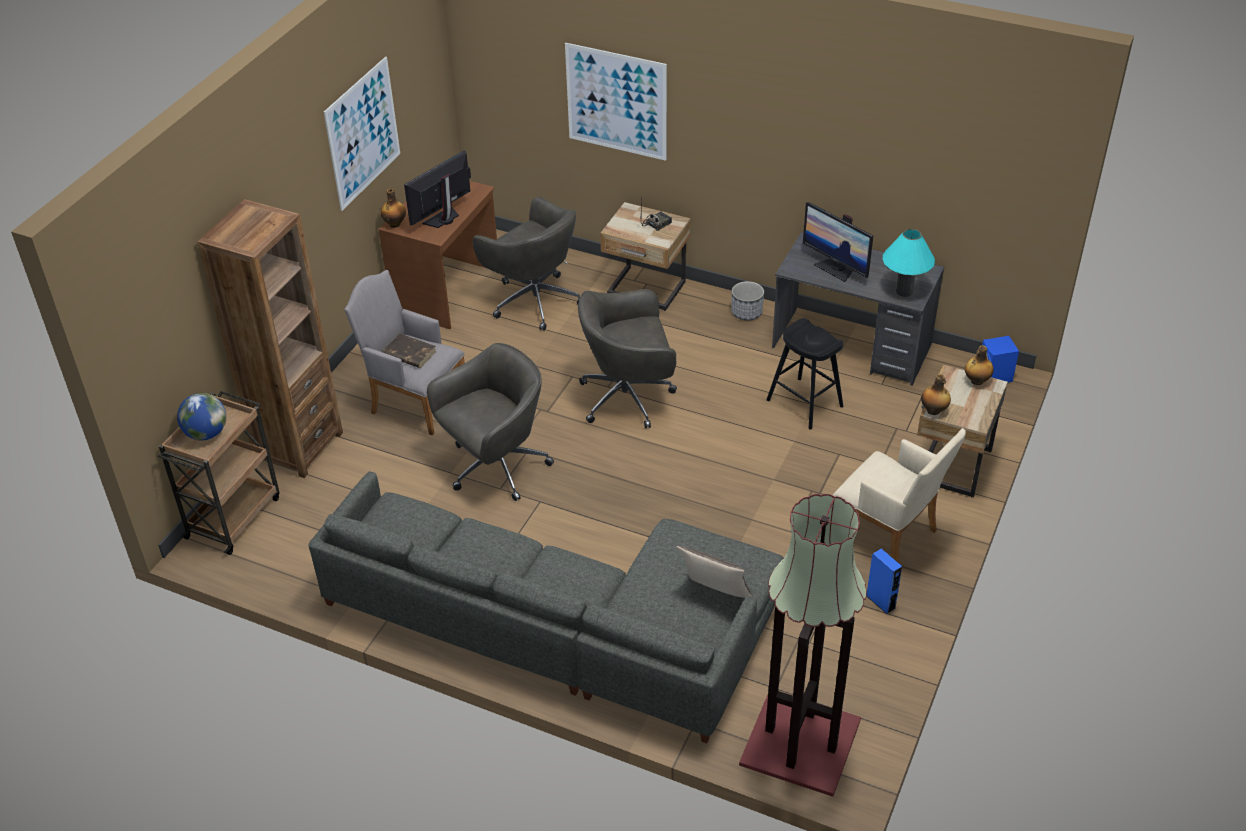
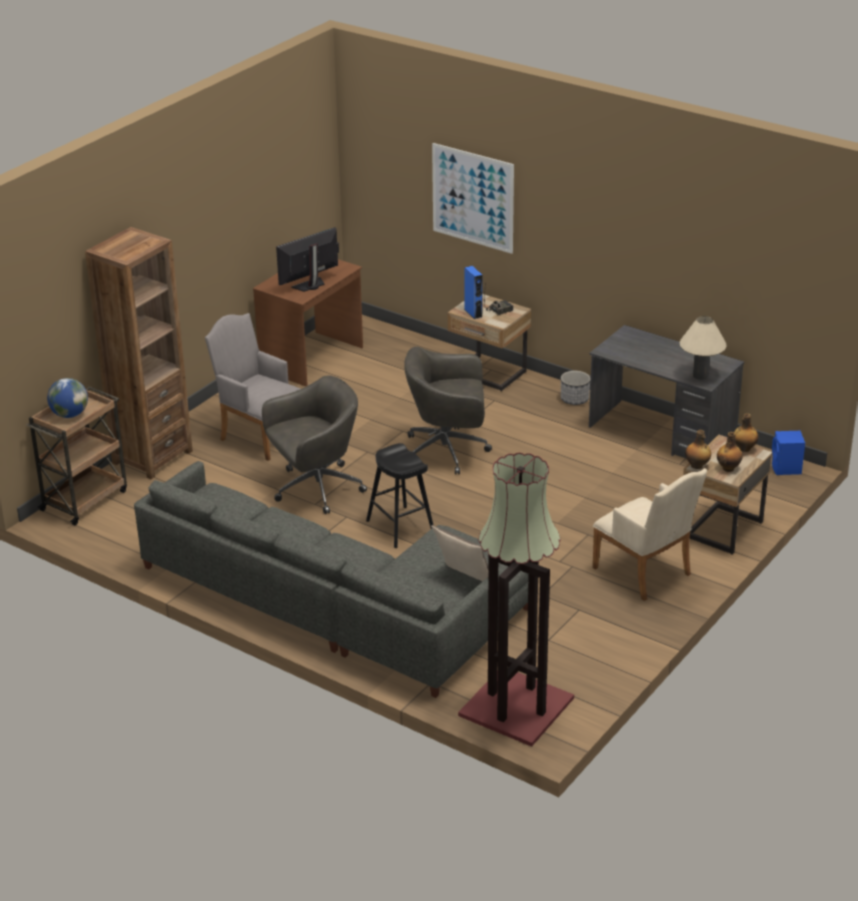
camera: 10 degrees right, 10 degrees down
picture [324,57,400,211] -> none
bottle [381,188,406,228] -> bottle moved to [717,432,743,472]
brown book [382,333,437,368] -> none
grey office chair [472,197,580,331] -> none
black stool [766,318,844,430] -> black stool moved to [366,443,433,548]
monitor [803,202,873,282] -> none
blue speaker [866,549,902,614] -> blue speaker moved to [464,266,483,319]
turquoise table lamp [883,229,935,297] -> beige table lamp [679,316,727,380]

